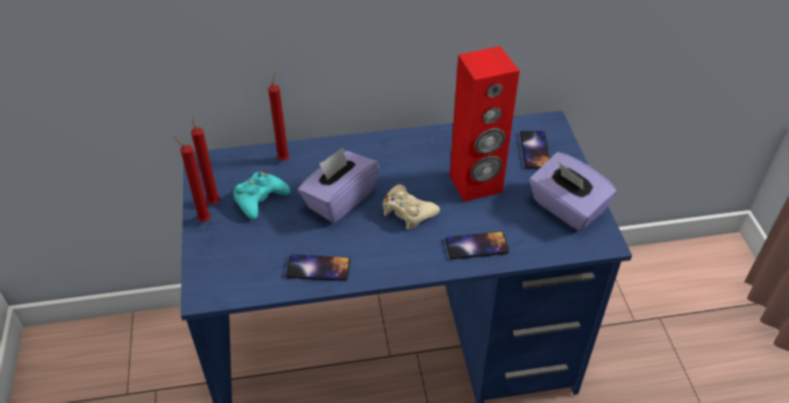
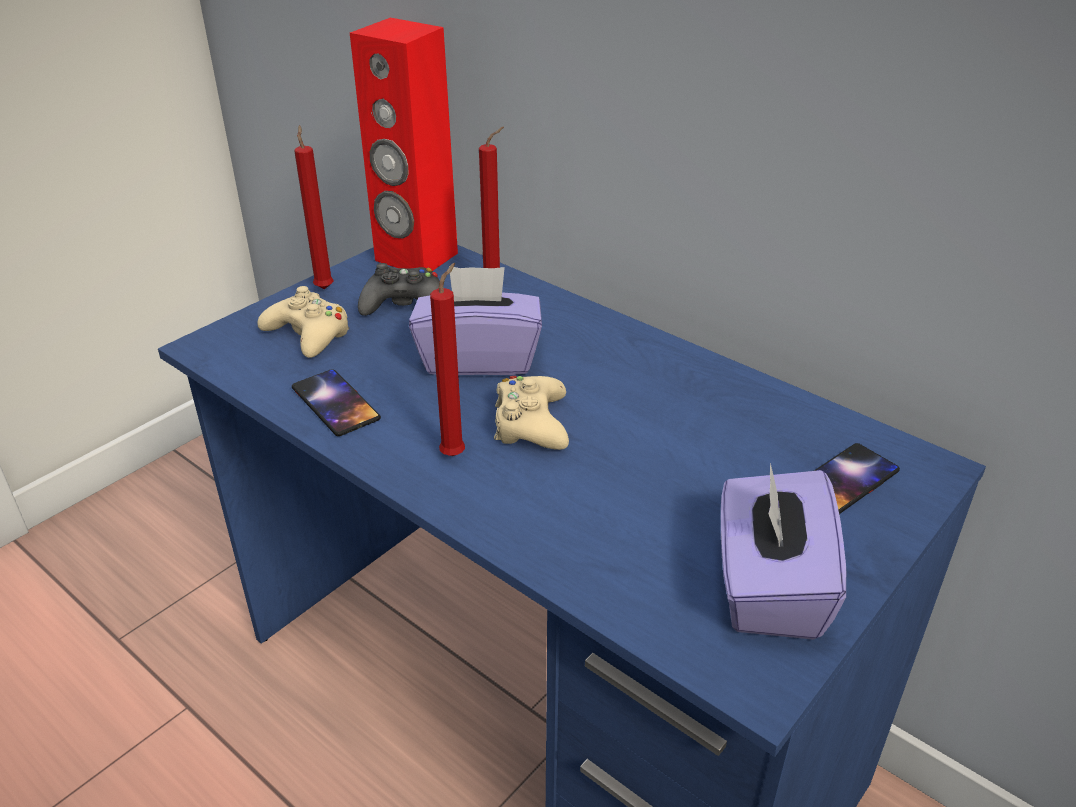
camera: 50 degrees right, 10 degrees down
red candle [191,115,220,204] -> red candle moved to [430,263,465,456]
turquoise game controller [233,171,290,220] -> black game controller [358,263,440,316]
phone [445,231,509,259] -> none
red speaker [450,46,520,202] -> red speaker moved to [350,18,458,271]
none -> beige game controller [257,286,350,358]

